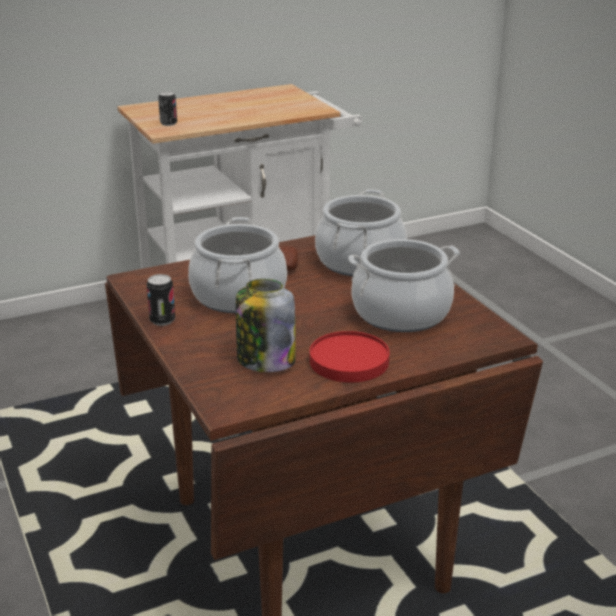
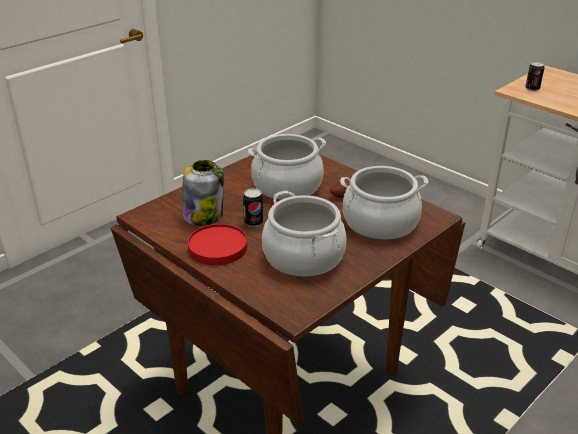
camera: 70 degrees right, 5 degrees up
can [147,274,175,326] -> can moved to [243,188,263,227]

